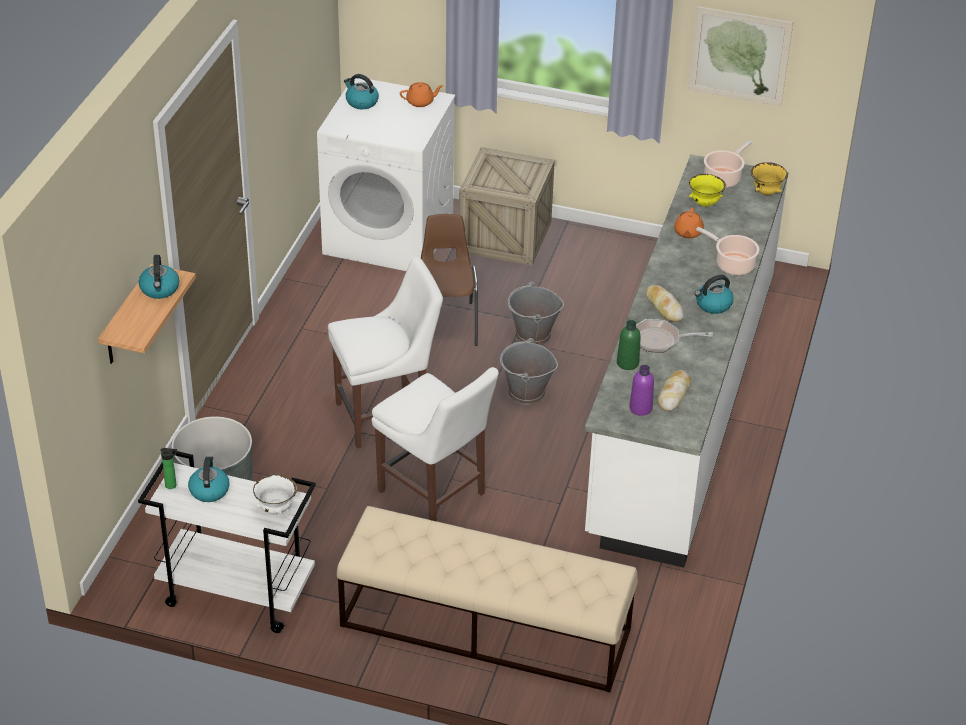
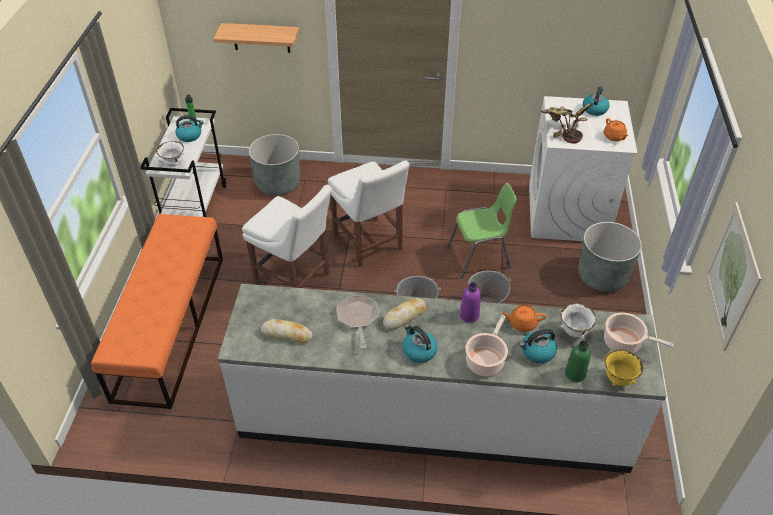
camera: 80 degrees right, 5 degrees up
kettle [139,255,179,299] -> kettle moved to [519,329,557,363]
beige bench [337,506,638,692] -> orange bench [91,214,223,409]
white chair [371,367,499,521] -> white chair turned 90 degrees counterclockwise [242,185,332,288]
brown chair [421,214,478,346] -> green chair [447,183,517,279]
crate [459,147,555,266] -> grey planter [578,222,642,292]
green bottle [617,320,641,370] -> green bottle moved to [565,341,591,382]
purple bottle [629,365,654,416] -> purple bottle moved to [460,282,481,323]
yellow bowl [689,174,726,207] -> white bowl [559,303,596,339]
none -> potted plant [540,103,593,143]

